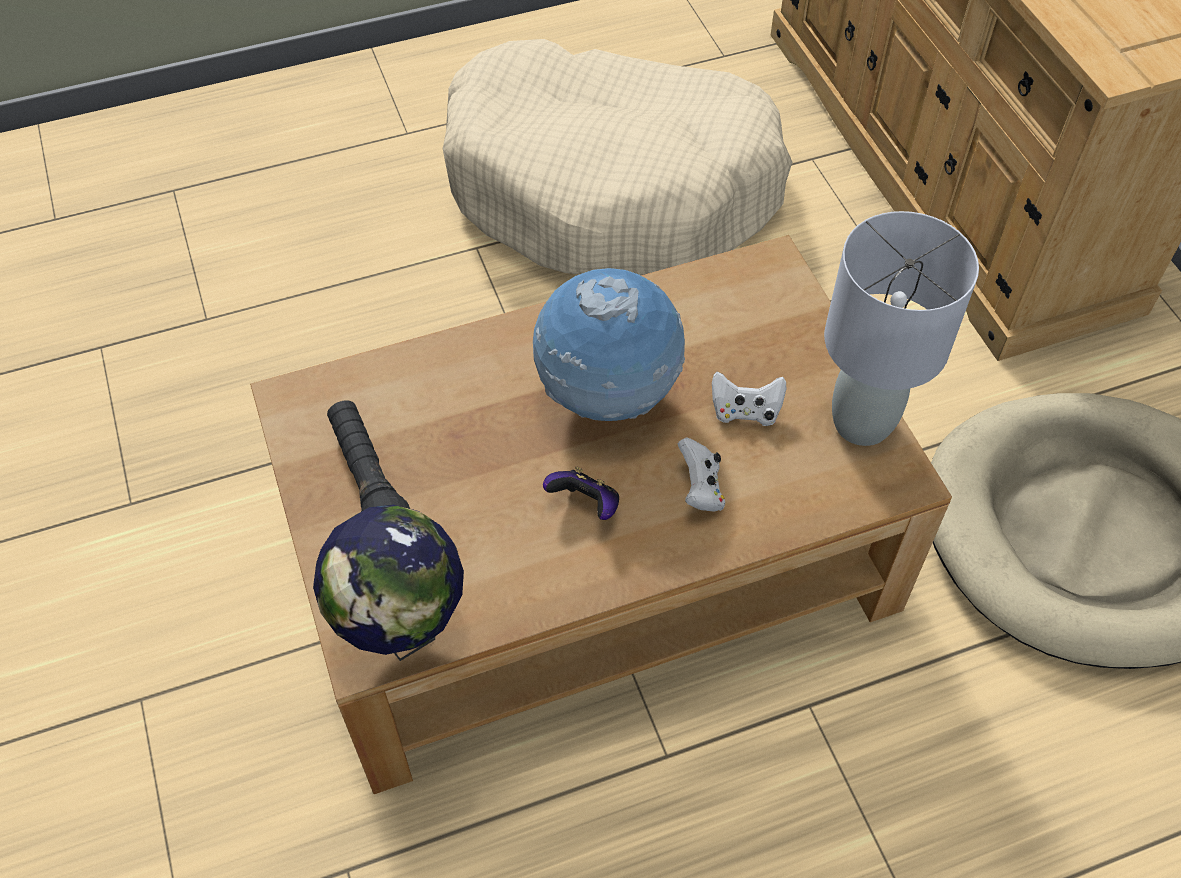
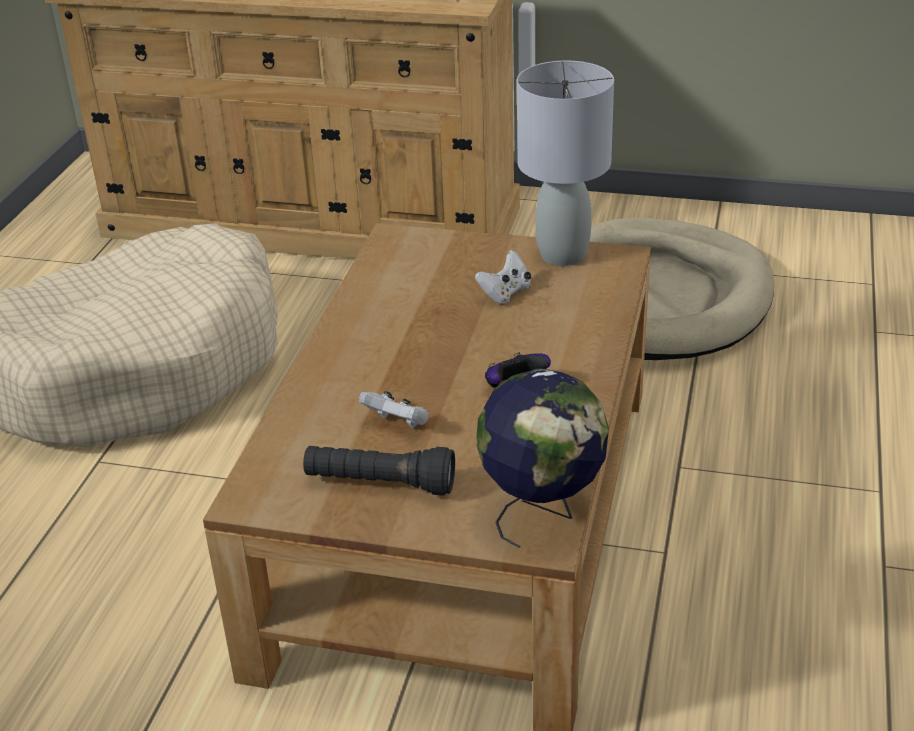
camera: 55 degrees left, 20 degrees down
globe [533,268,685,421] -> none
white game controller [678,438,725,512] -> white game controller moved to [359,391,429,428]

